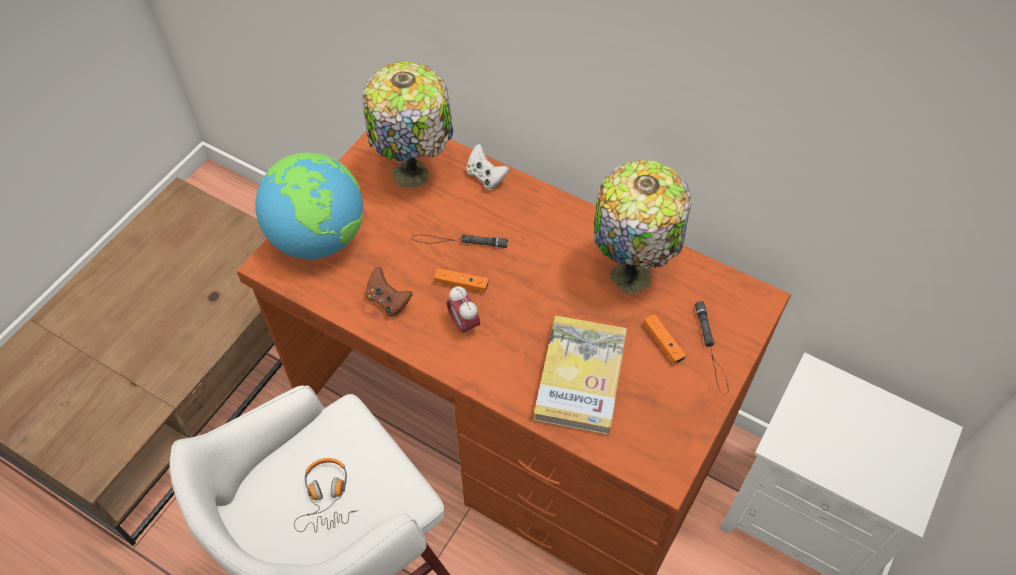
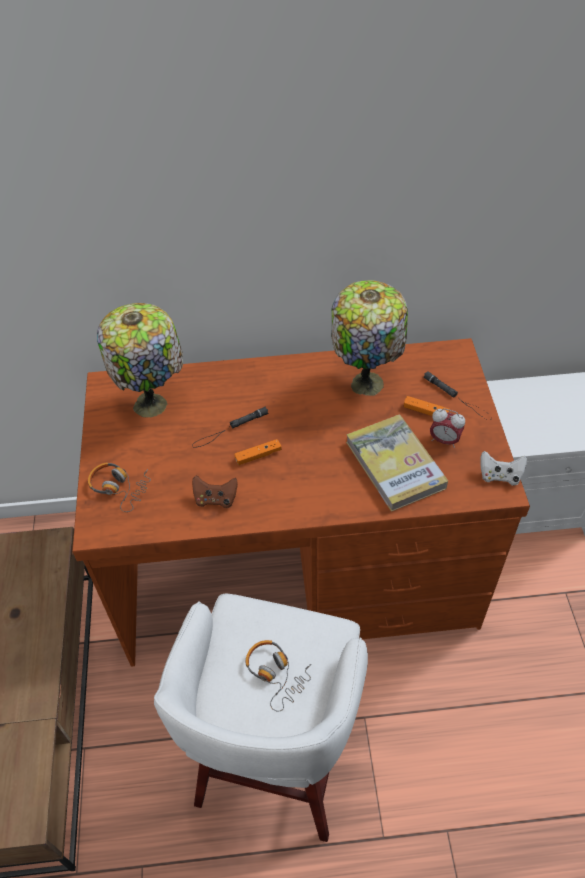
camera: 35 degrees left, 5 degrees down
globe [255,152,363,259] -> headphones [88,463,151,512]
alarm clock [447,286,480,338] -> alarm clock moved to [430,409,465,448]
white game controller [466,144,510,190] -> white game controller moved to [481,451,527,486]

